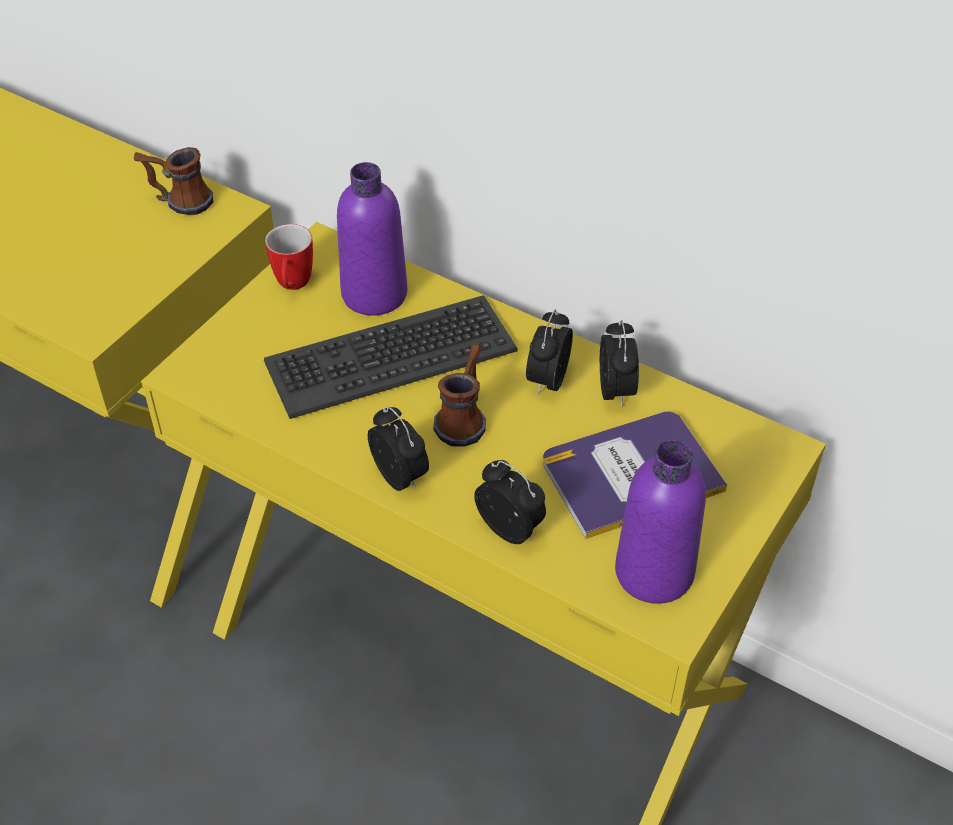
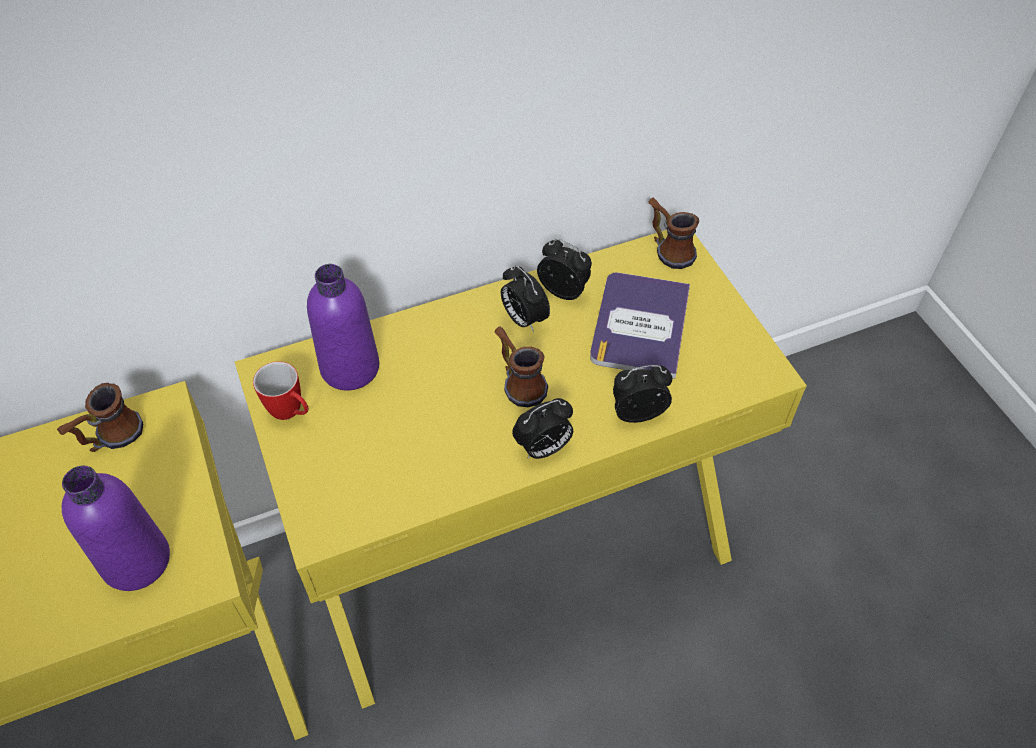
camera: 55 degrees left, 5 degrees up
keyboard [264,295,518,419] -> none
alarm clock [368,407,429,491] -> alarm clock turned 150 degrees clockwise [512,398,573,459]
purple bottle [615,440,706,604] -> purple bottle moved to [62,466,170,591]
none -> mug [648,197,699,269]

